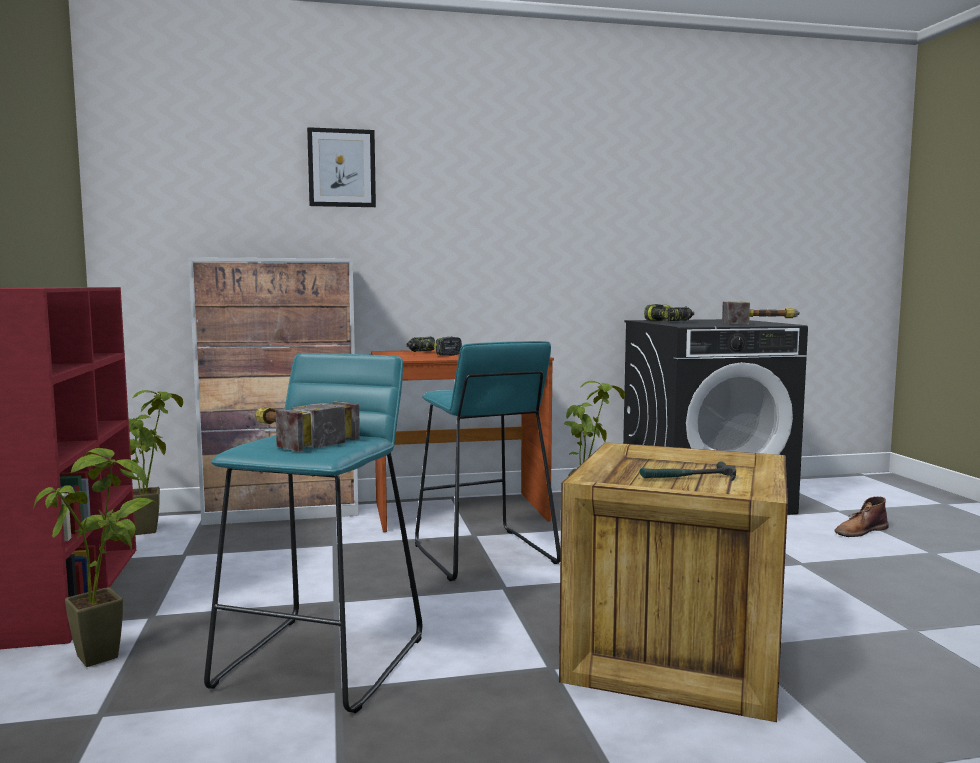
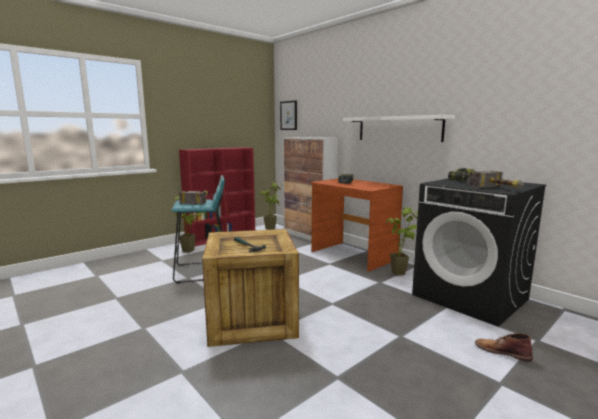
camera: 60 degrees right, 5 degrees up
picture [307,127,376,207] -> picture moved to [280,101,297,130]
turquoise stool [415,341,561,581] -> none
none -> white shelf [343,115,455,142]

